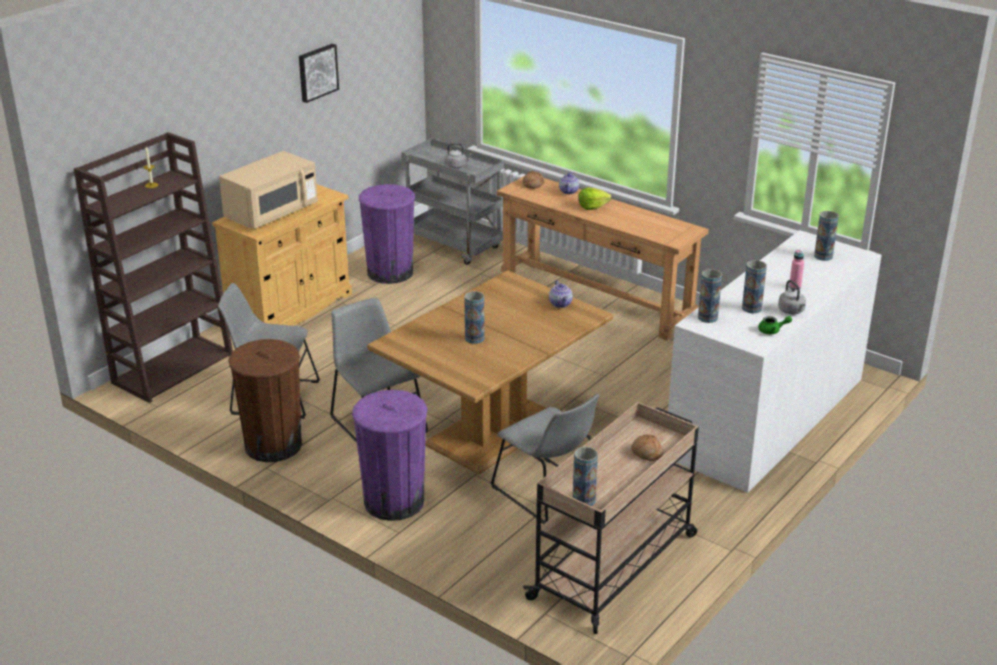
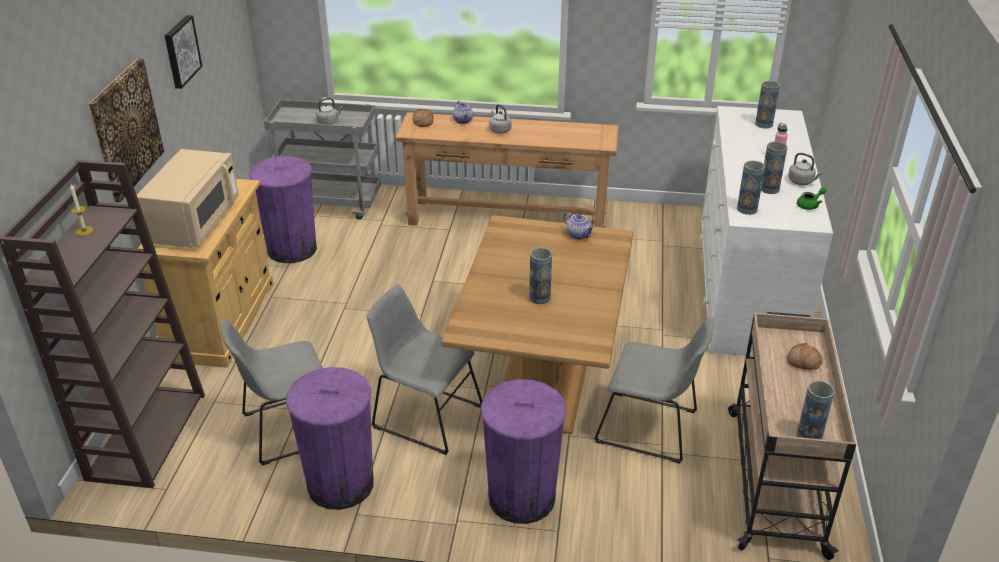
camera: 30 degrees left, 5 degrees up
brown trash can [228,339,302,462] -> purple trash can [286,367,374,510]
lettuce [578,188,612,210] -> grey kettle [489,104,511,134]
none -> picture [88,58,164,202]

